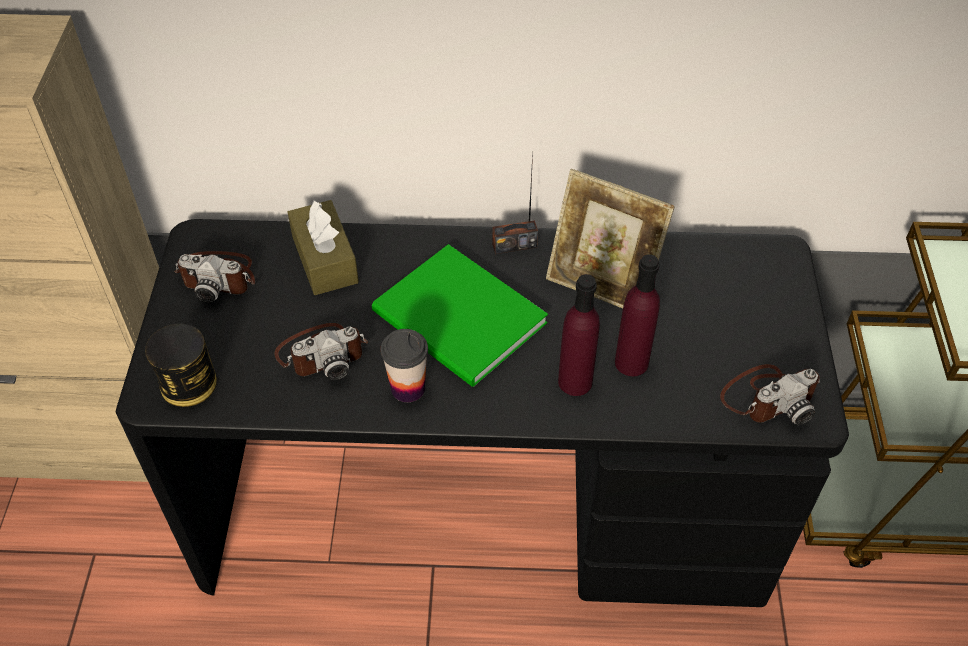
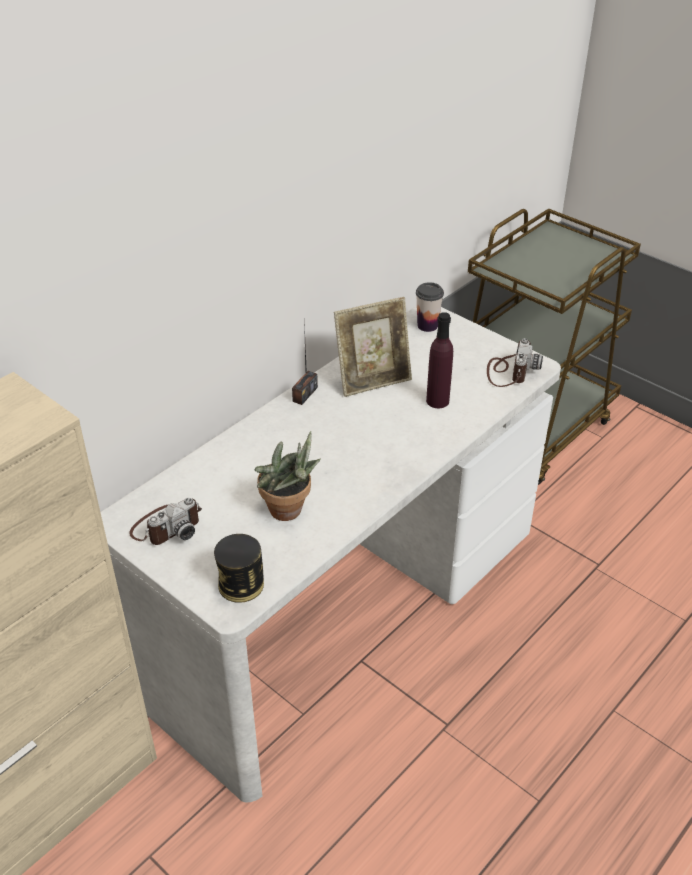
camera: 50 degrees left, 10 degrees down
black desk [116,219,849,607] -> white desk [101,306,561,802]
camera [274,323,368,380] -> potted plant [254,431,321,521]
brown tissue box [287,200,359,295] -> none
green book [372,244,548,387] -> none
cup [381,329,428,402] -> cup moved to [416,282,444,332]
purple bottle [558,274,600,396] -> none

